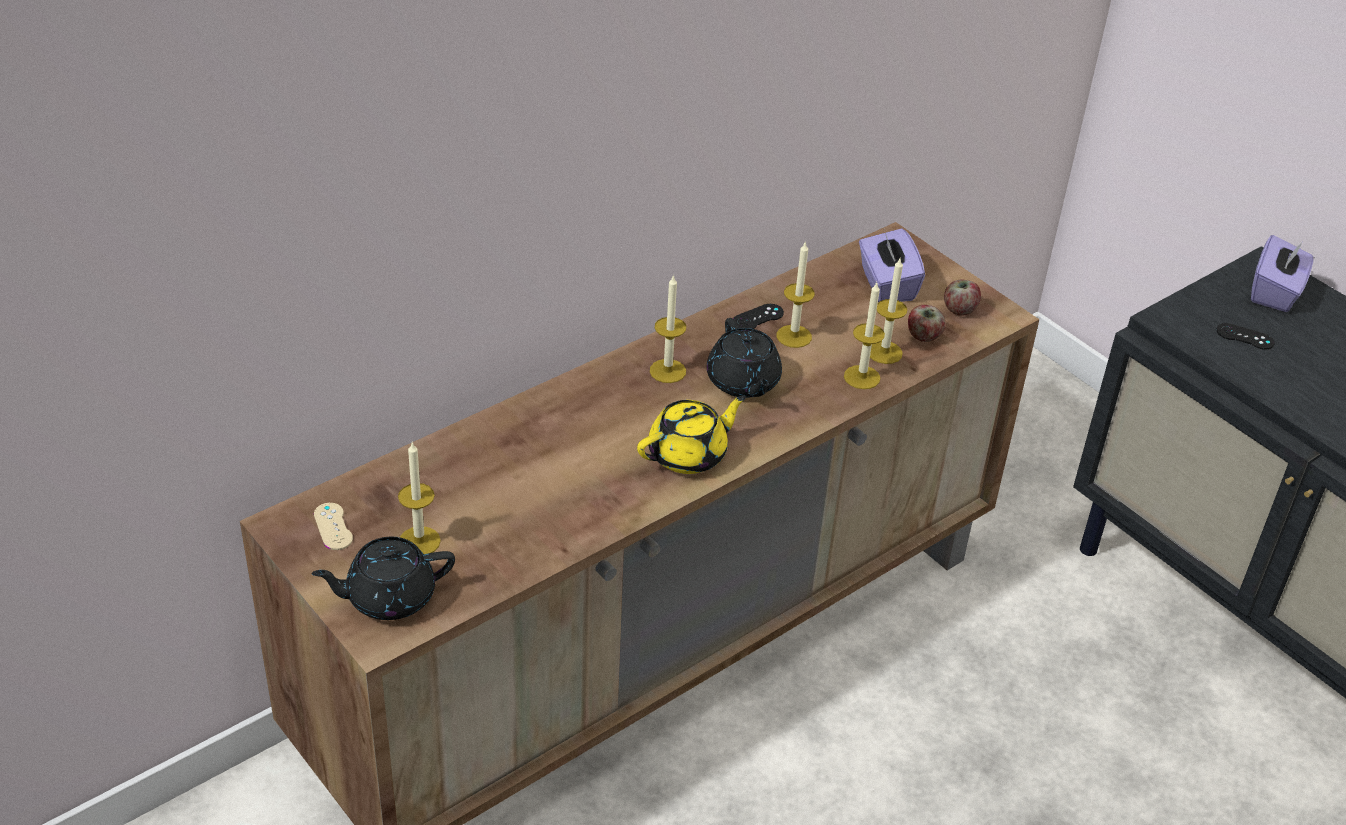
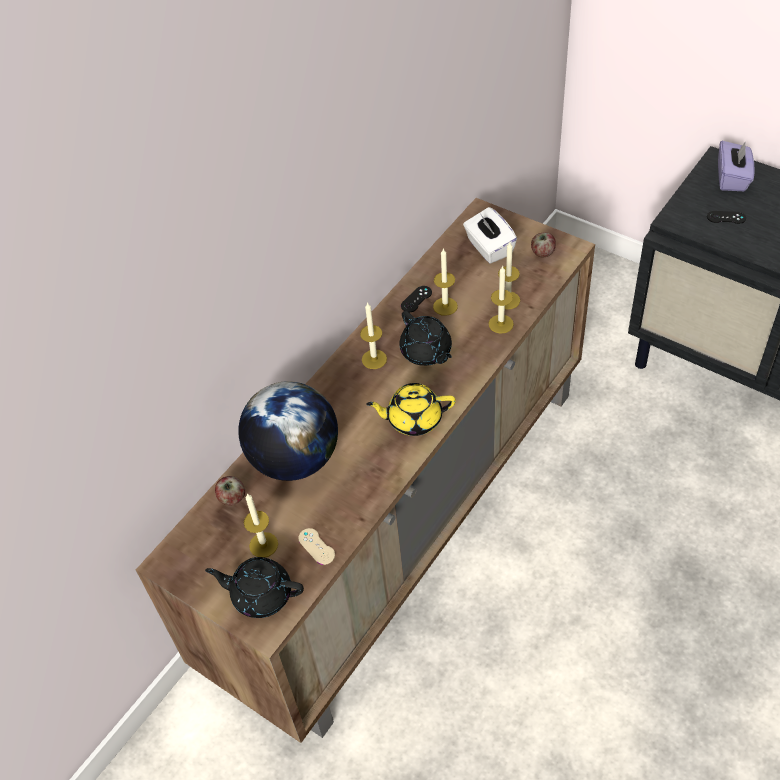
camera: 10 degrees left, 10 degrees up
black teapot [312,537,455,620] -> black teapot turned 45 degrees clockwise [205,557,304,618]
beige game controller [314,503,353,550] -> beige game controller moved to [298,528,335,565]
yellow teapot [637,396,746,474] -> yellow teapot turned 135 degrees counterclockwise [366,383,455,436]
purple tissue box [859,228,925,302] -> white tissue box [463,207,517,264]
apple [908,305,946,342] -> apple moved to [215,476,245,505]
none -> globe [238,381,338,481]

